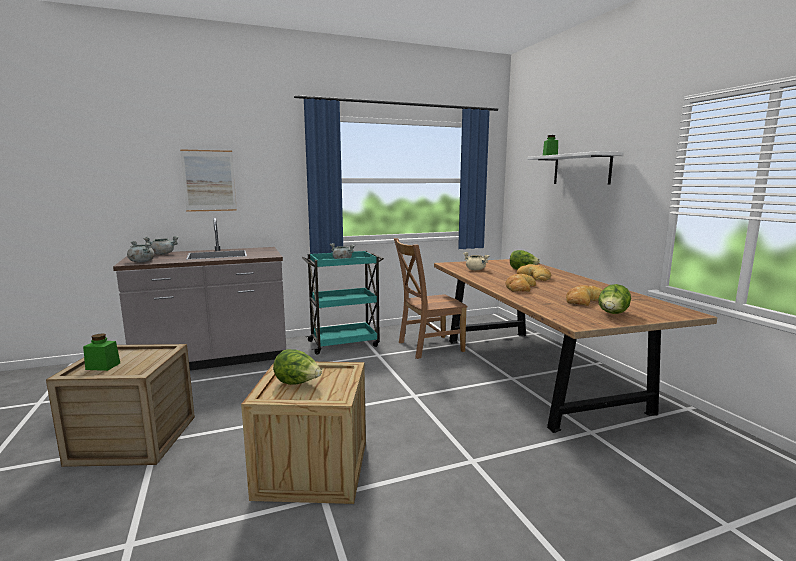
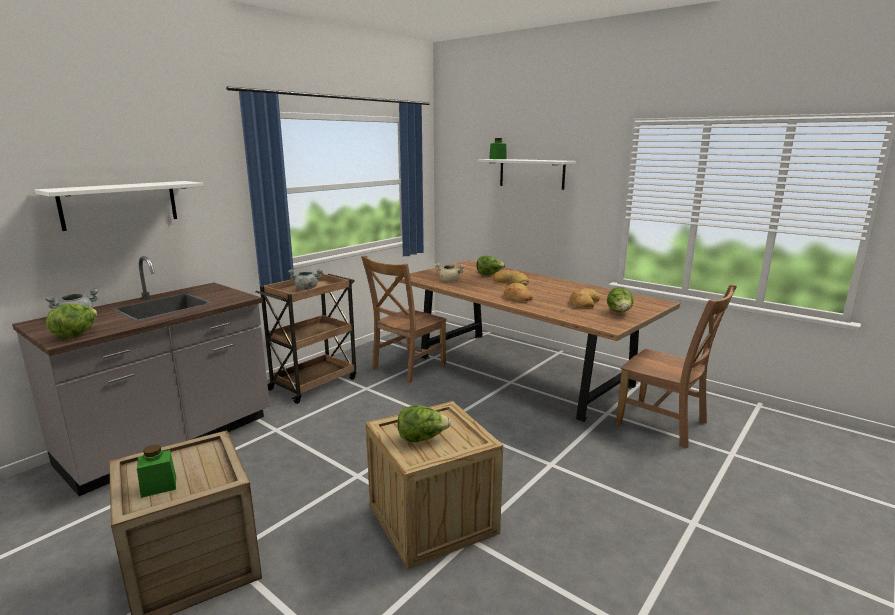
camera: 30 degrees left, 5 degrees up
grey cooking pot [127,241,155,262] -> lettuce [46,304,97,339]
picture [180,149,237,212] -> white shelf [34,181,204,231]
turquoise cart [302,251,384,355] -> brown cart [255,273,356,404]
none -> brown chair [616,284,737,448]

